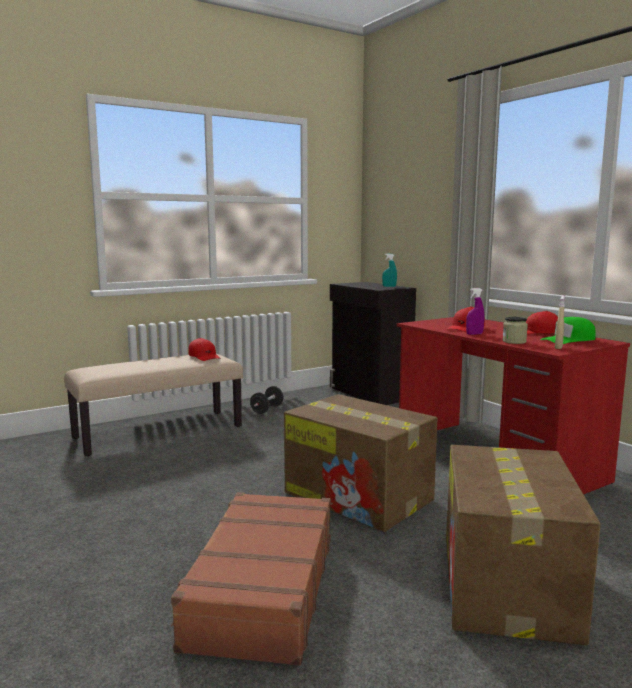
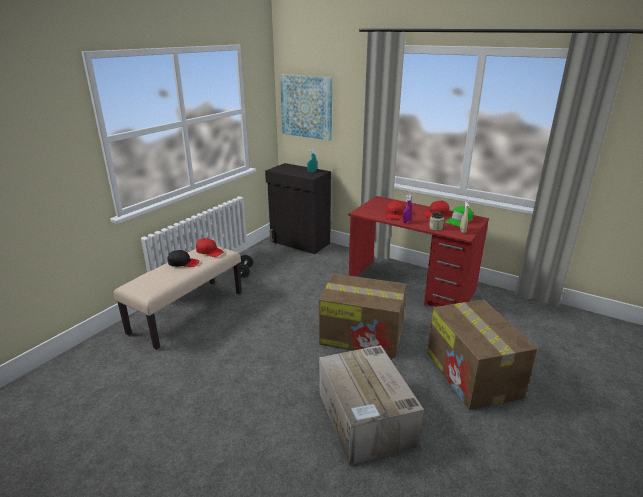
camera: 25 degrees left, 15 degrees up
brown suitcase [171,492,331,666] -> cardboard box [319,345,424,466]
none -> black cap [168,250,199,267]
none -> picture [280,74,332,140]

